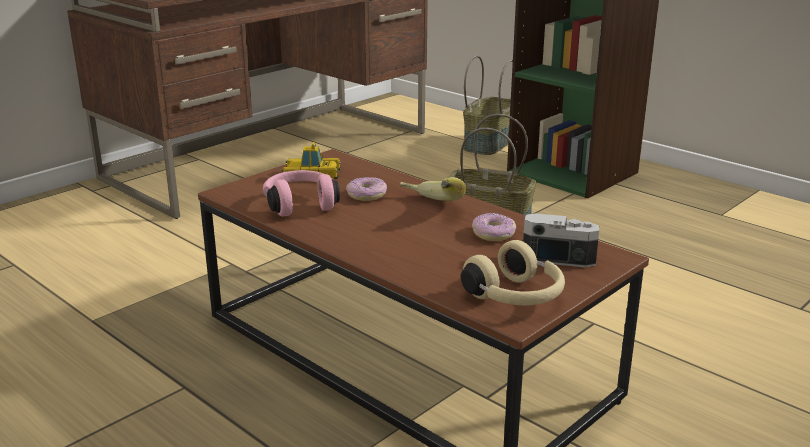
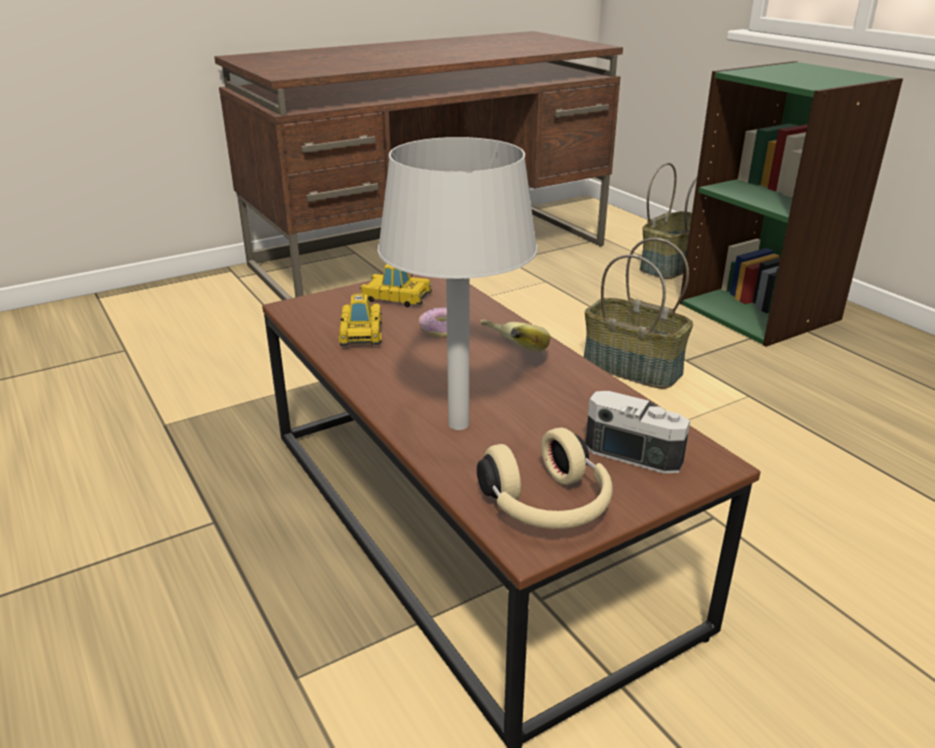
camera: 15 degrees right, 5 degrees up
pink headphones [263,170,340,217] -> toy car [338,293,382,346]
donut [472,213,516,241] -> none
none -> grey table lamp [378,137,538,430]

